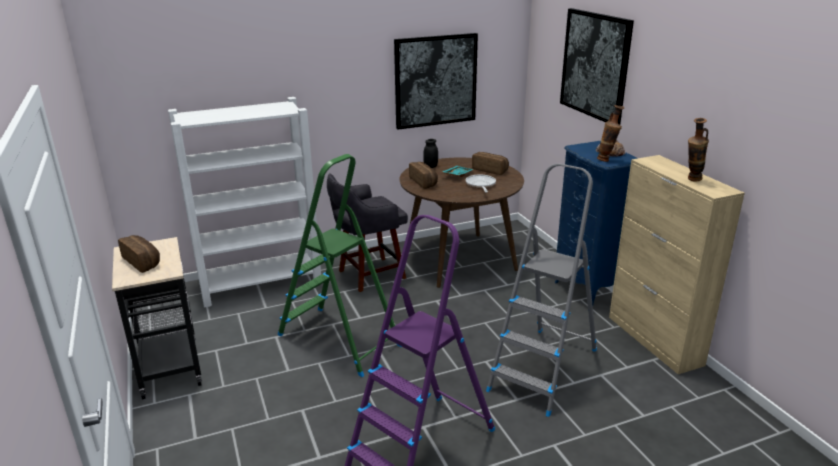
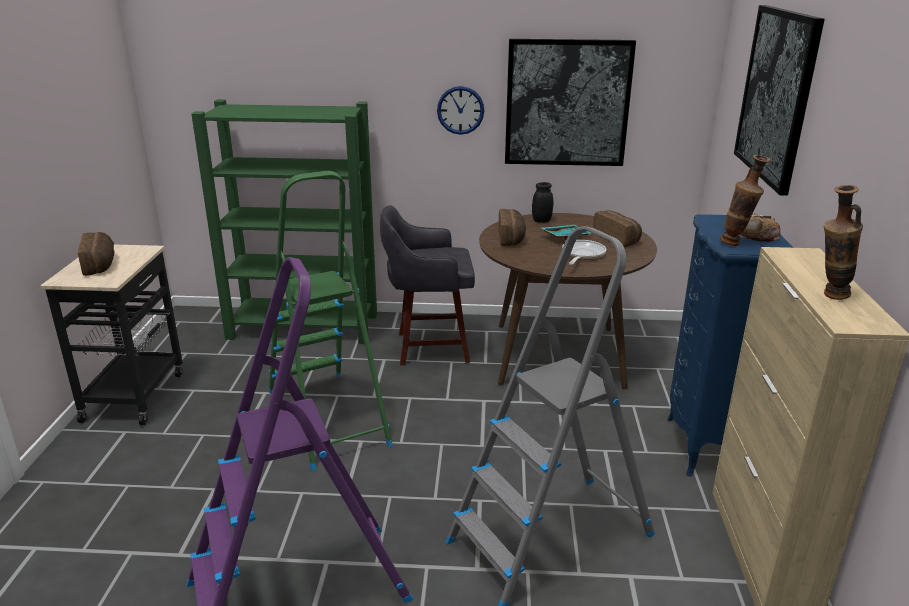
camera: 25 degrees right, 0 degrees up
white bookcase [168,97,321,307] -> green bookcase [191,99,377,344]
none -> wall clock [437,86,484,135]

